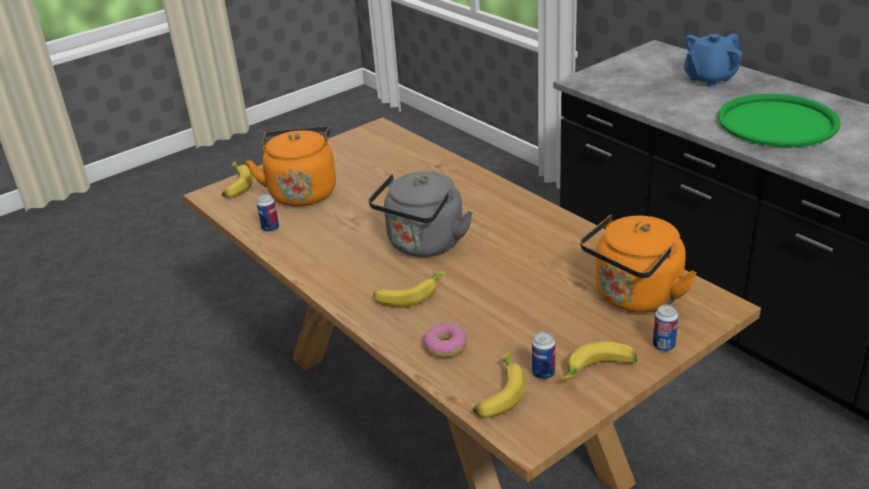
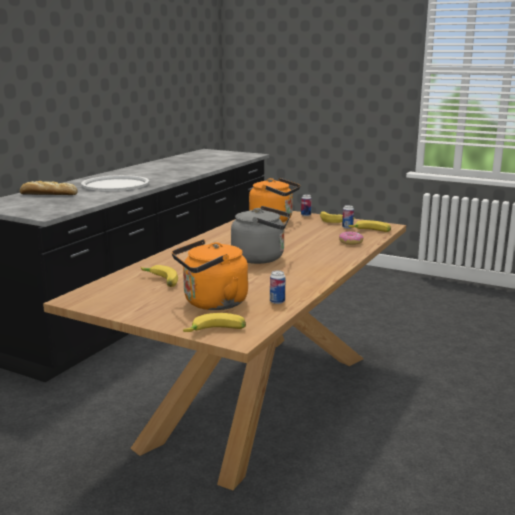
camera: 115 degrees left, 15 degrees down
banana [374,271,445,308] -> banana moved to [141,265,178,287]
blue teapot [684,33,742,87] -> bread [20,181,78,195]
green tray [718,94,841,147] -> white tray [81,175,149,191]

